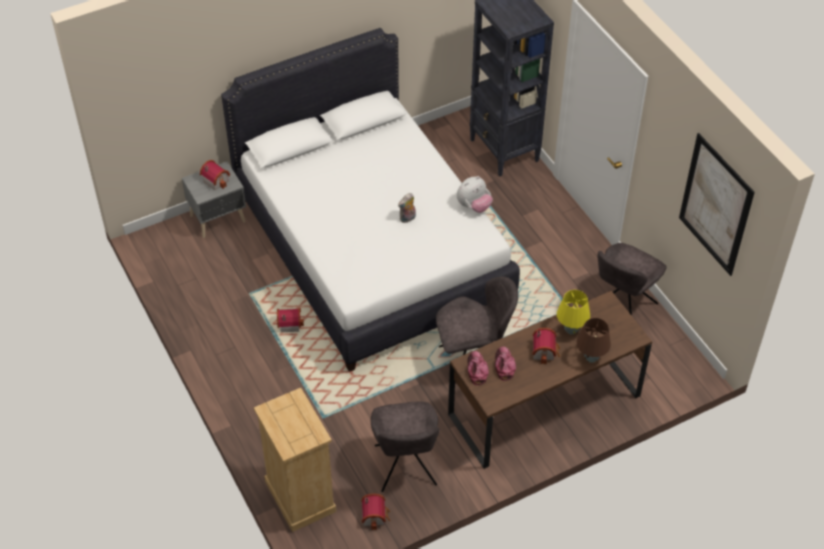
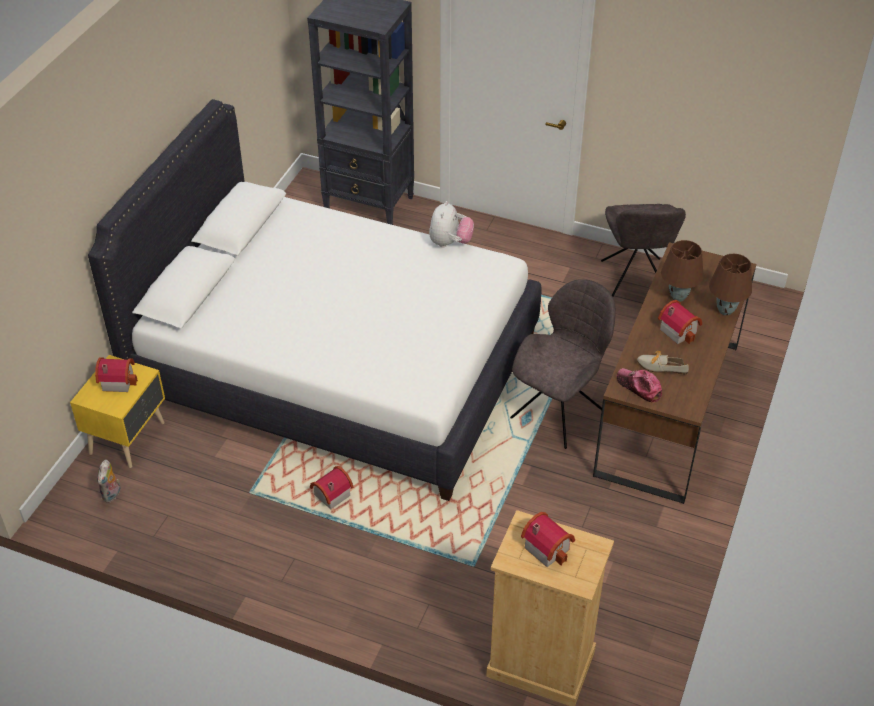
camera: 40 degrees left, 5 degrees down
grey nightstand [182,161,246,238] -> yellow nightstand [70,355,165,468]
toy house [361,493,390,530] -> toy house moved to [521,512,575,567]
grey chair [371,402,440,492] -> none
plush toy [398,193,416,223] -> plush toy moved to [97,460,120,503]
cap [495,347,516,381] -> shoe [637,351,689,375]
yellow table lamp [557,290,590,334] -> brown table lamp [661,240,704,302]
picture [679,133,755,276] -> none

